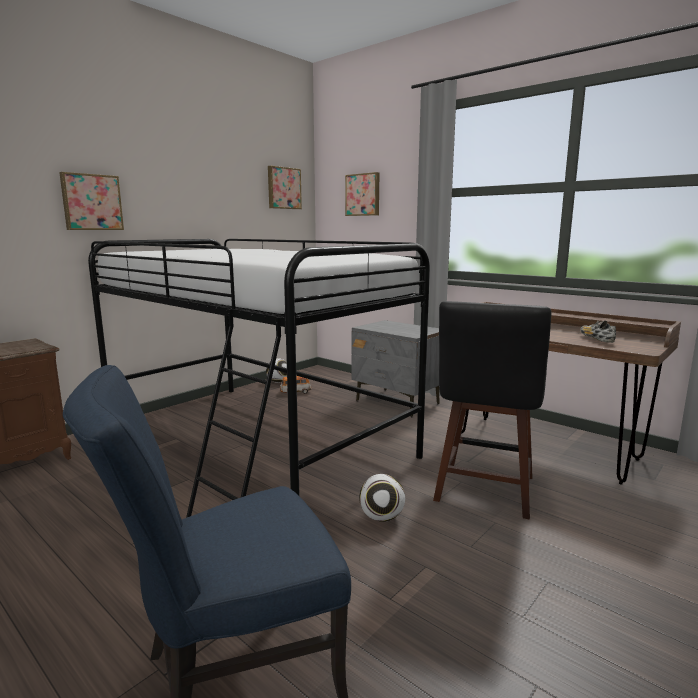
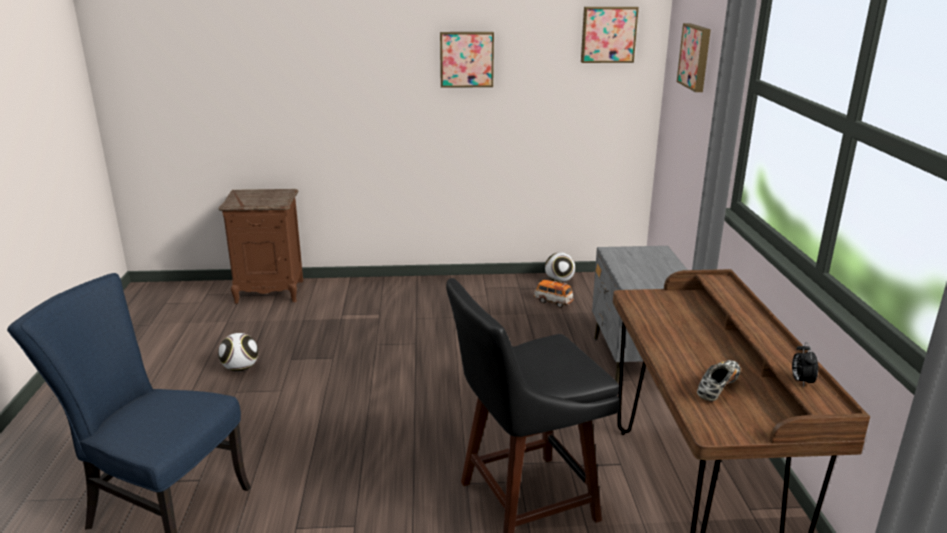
camera: 45 degrees right, 10 degrees up
picture [59,172,124,230] -> picture moved to [440,32,494,88]
black bed [88,239,430,518] -> none
football [359,474,405,522] -> football moved to [218,333,258,372]
none -> alarm clock [792,342,818,387]

